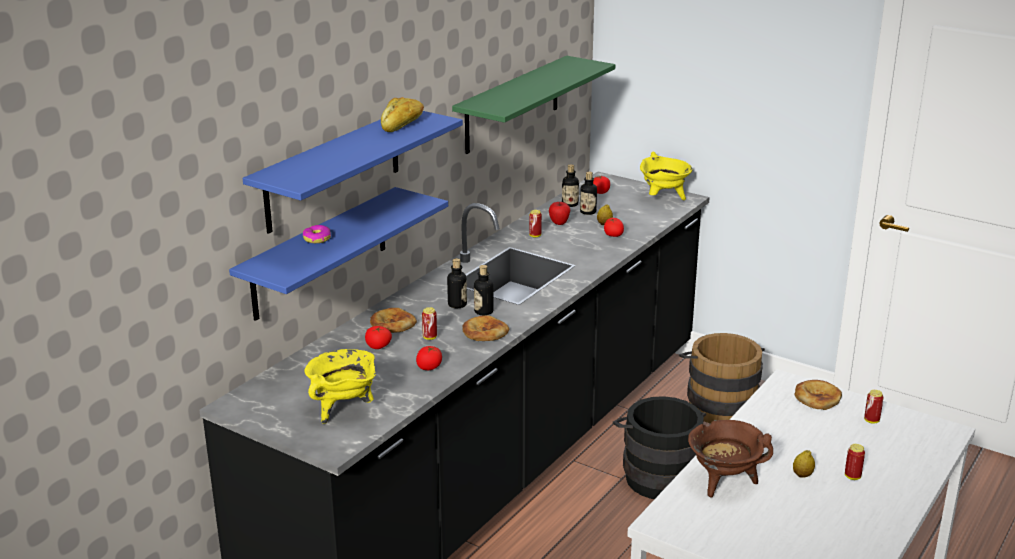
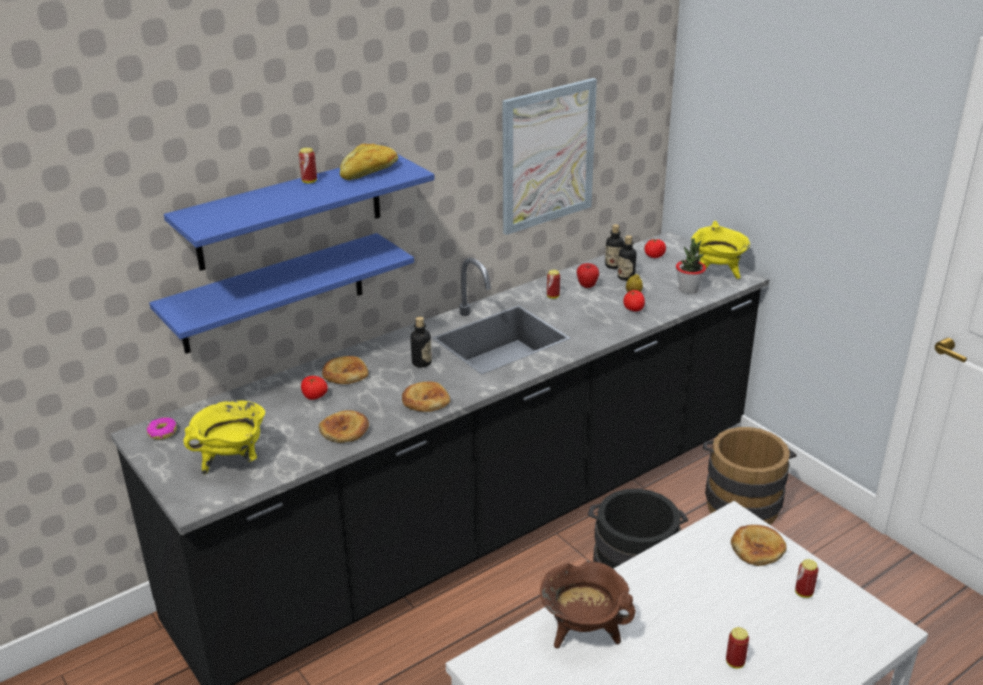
camera: 20 degrees right, 5 degrees up
donut [303,225,331,243] -> donut moved to [147,417,177,440]
tomato [416,346,442,370] -> bread [319,410,369,443]
can [422,307,437,340] -> can moved to [299,148,317,184]
green shelf [452,56,615,154] -> picture [502,78,597,235]
bottle [474,265,494,315] -> none
lemon [793,450,815,478] -> none
none -> potted plant [676,238,706,294]

